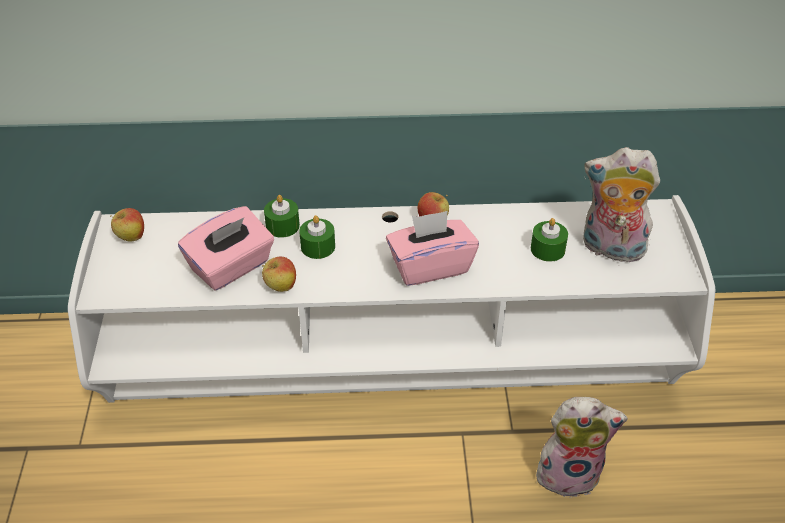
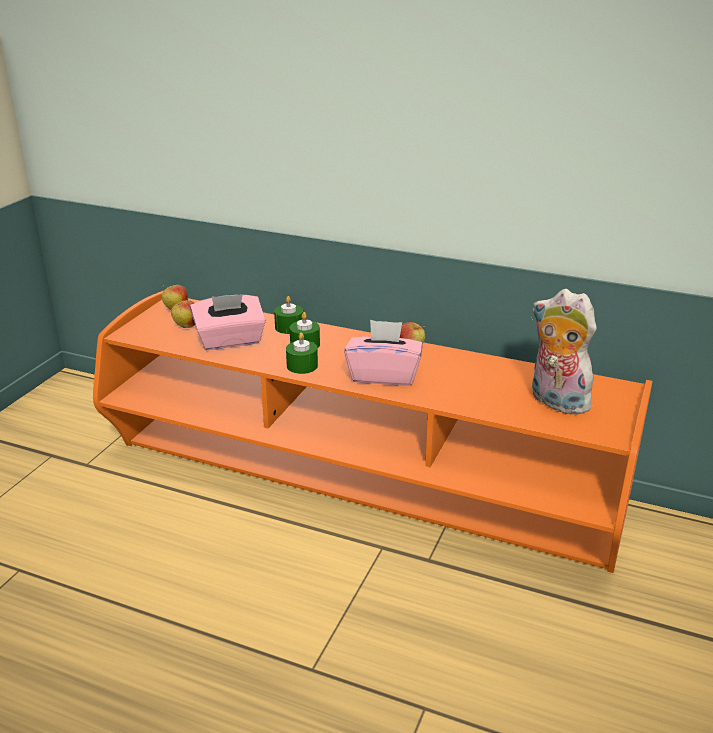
camera: 25 degrees right, 15 degrees down
white tv stand [68,195,715,403] -> orange tv stand [93,291,653,573]
apple [262,257,296,292] -> apple moved to [171,300,195,328]
green candle [531,218,568,262] -> green candle moved to [286,332,318,374]
plush toy [534,397,628,498] -> none

